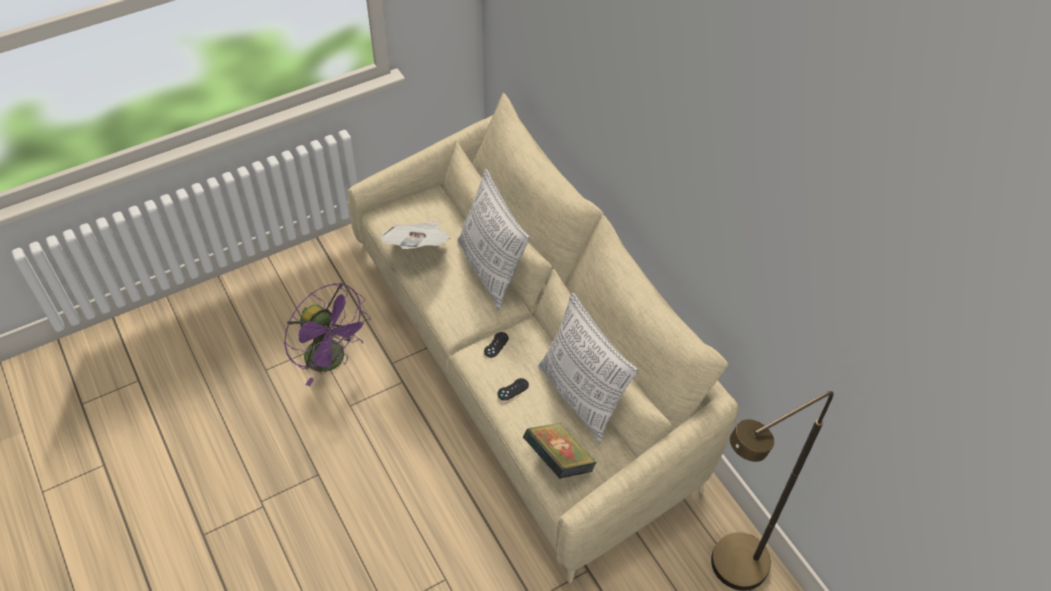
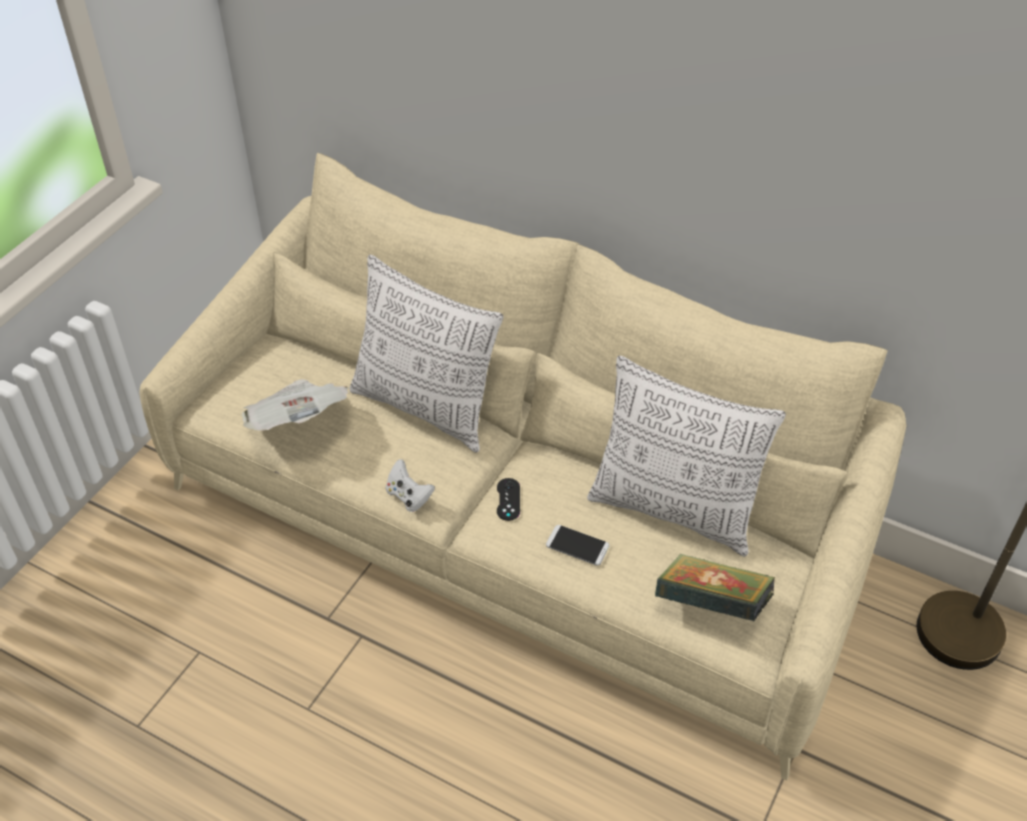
camera: 30 degrees left, 5 degrees down
purple fan [284,283,371,386] -> none
black game controller [497,378,529,401] -> phone [546,525,610,566]
none -> white game controller [386,459,435,512]

